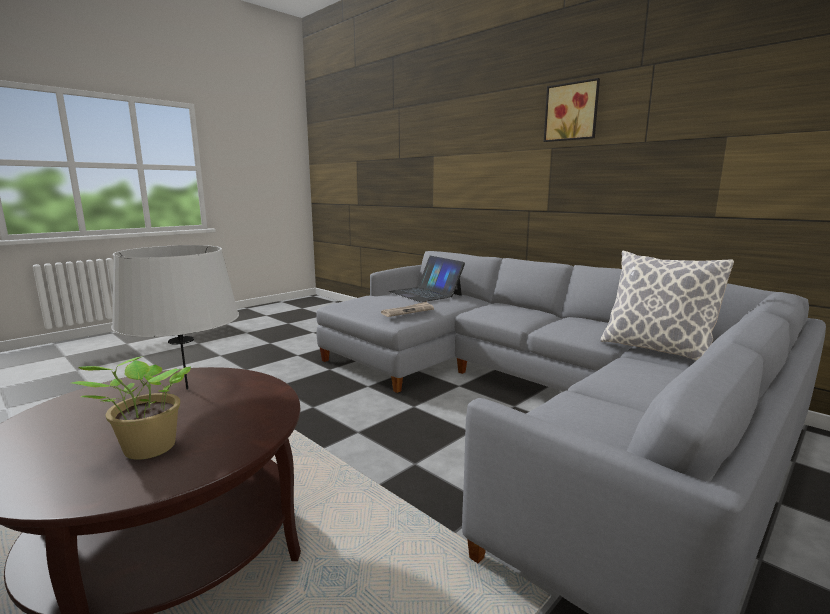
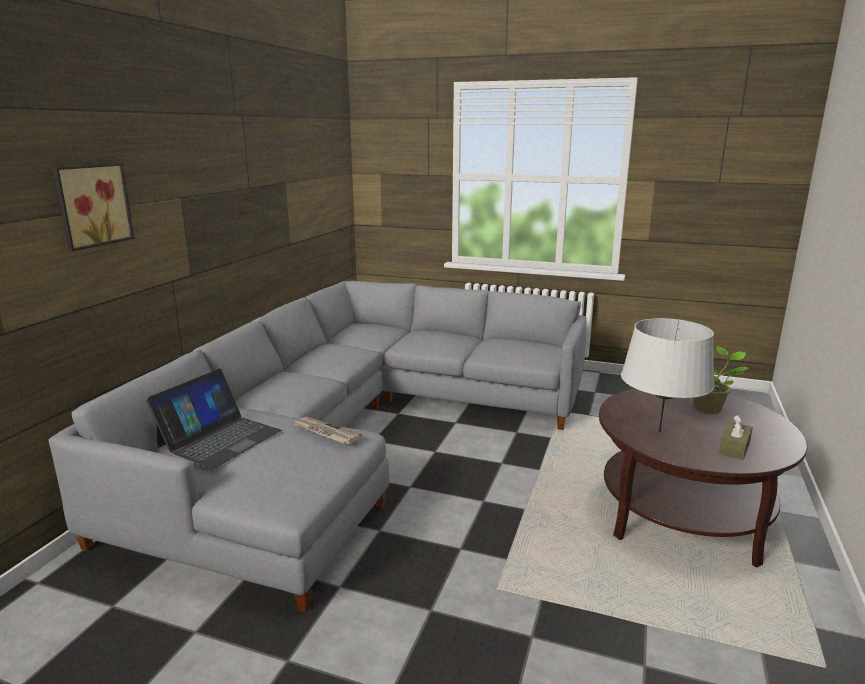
camera: 115 degrees left, 5 degrees up
picture [544,78,600,142] -> picture moved to [53,163,134,251]
pillow [600,251,734,361] -> none
none -> brown tissue box [719,415,753,460]

